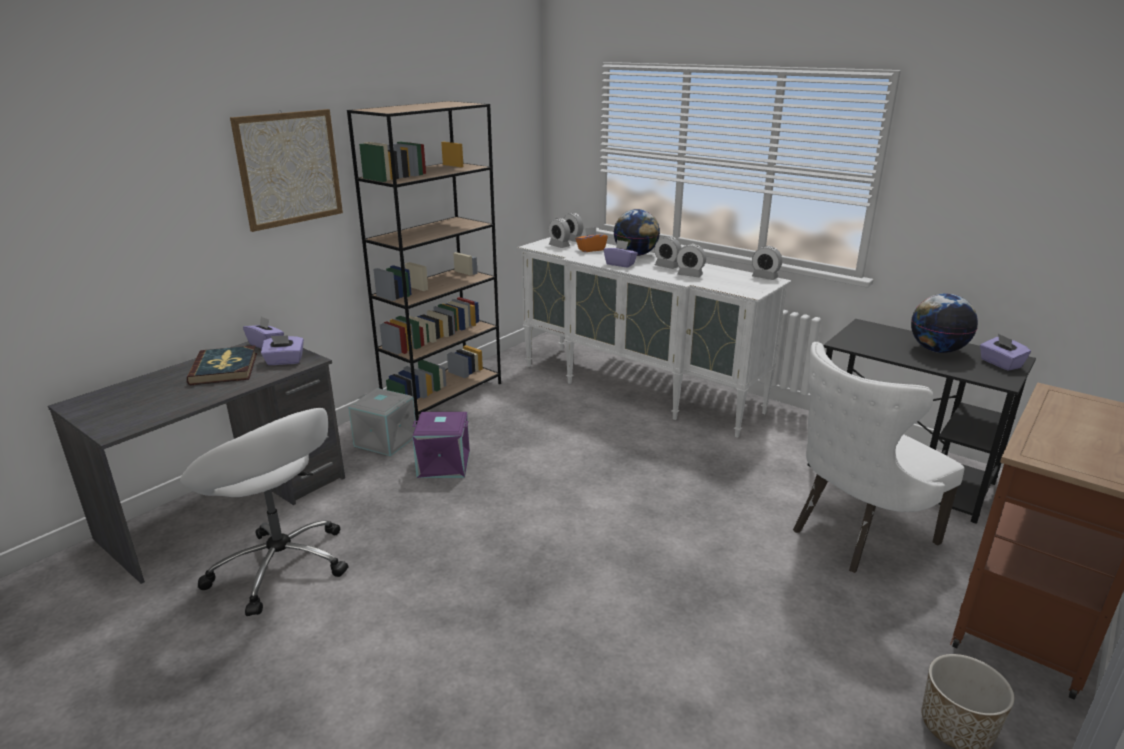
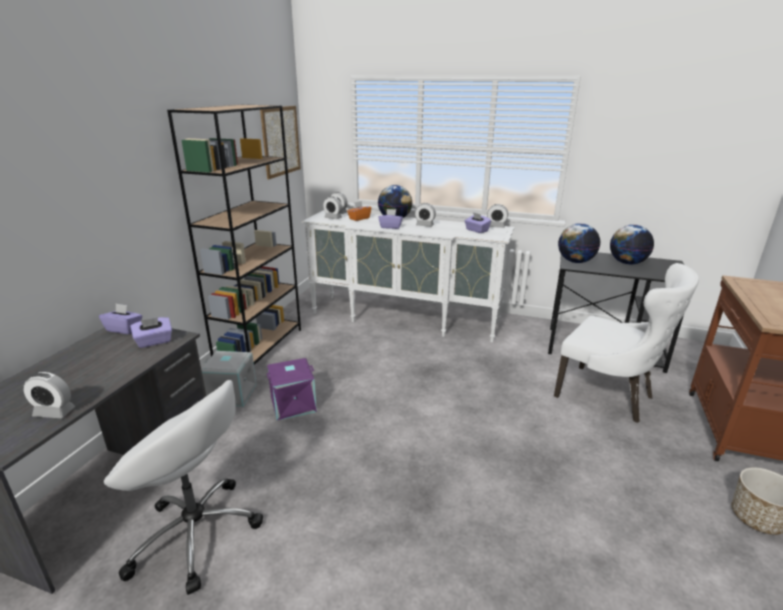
camera: 20 degrees left, 0 degrees up
book [187,345,257,385] -> none
picture [230,109,343,232] -> picture moved to [260,106,301,179]
alarm clock [676,244,706,277] -> alarm clock moved to [23,372,75,418]
white chair [793,342,964,573] -> white chair turned 90 degrees counterclockwise [554,263,699,423]
purple tissue box [980,334,1031,371] -> purple tissue box moved to [465,212,491,233]
none -> globe [558,223,600,263]

